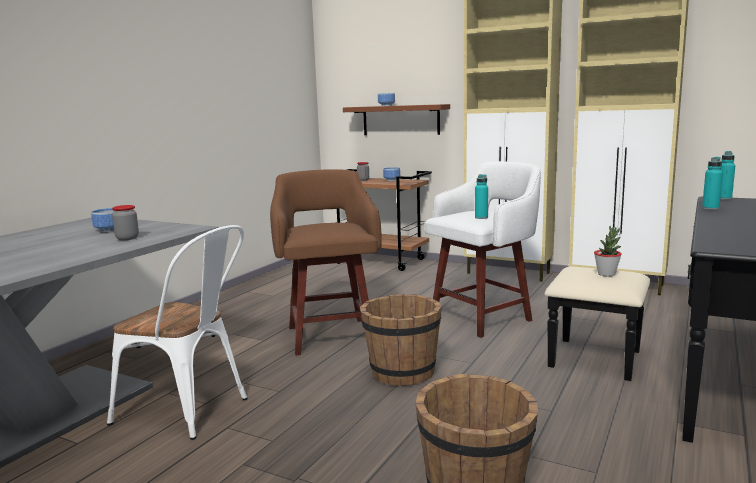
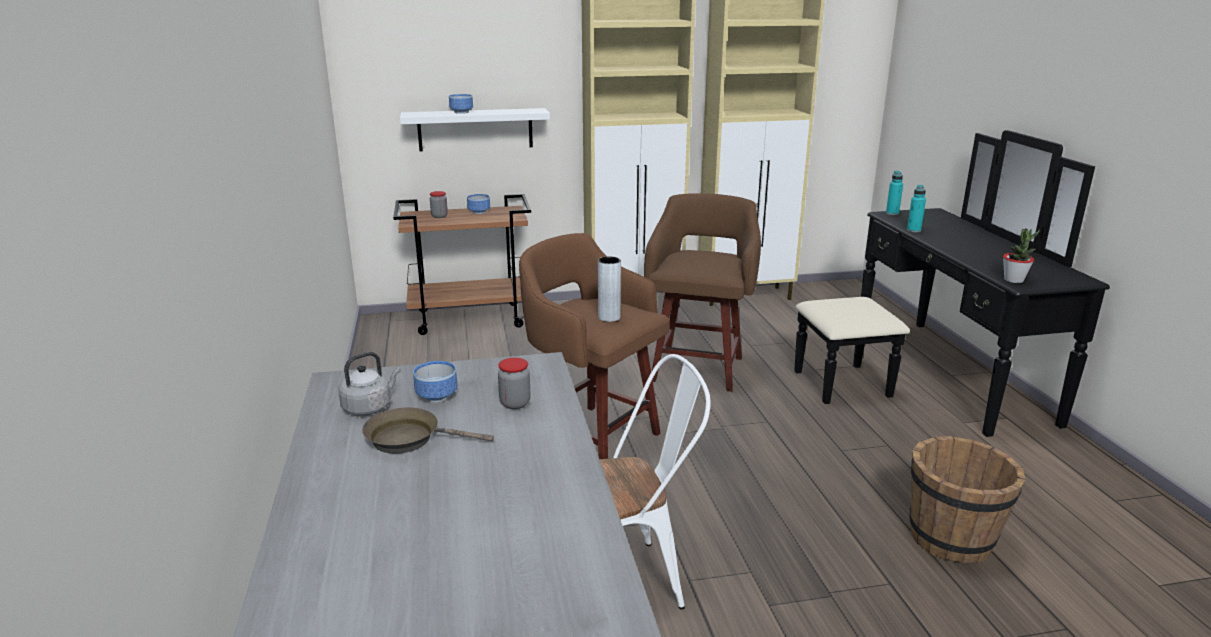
camera: 40 degrees left, 10 degrees up
brown shelf [343,104,450,135] -> white shelf [400,108,550,152]
brown bucket [360,294,442,386] -> none
white stool [425,161,541,338] -> brown stool [644,193,761,392]
turquoise bottle [475,174,488,219] -> none
potted plant [594,226,622,276] -> potted plant moved to [1003,228,1040,283]
none -> grey kettle [338,352,401,415]
none -> brown frying pan [362,407,494,454]
none -> grey vase [598,256,621,322]

